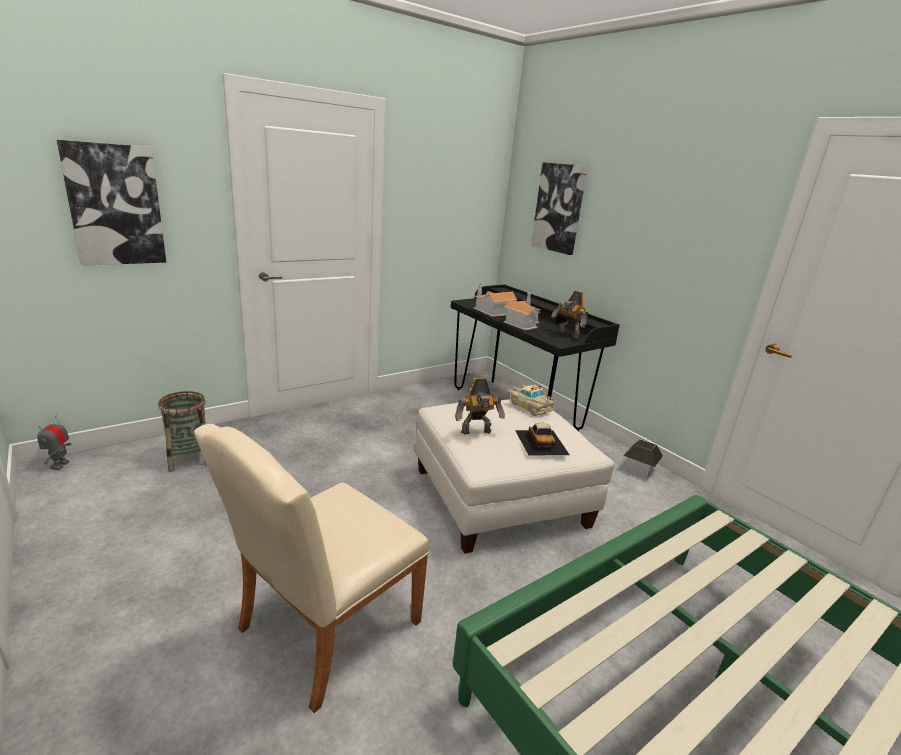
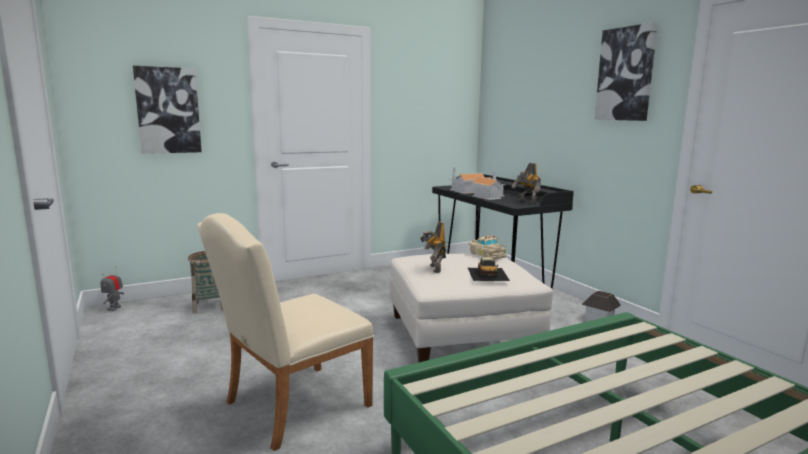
camera: 10 degrees right, 10 degrees down
toy robot [455,378,505,435] -> toy robot turned 90 degrees clockwise [420,221,446,273]
picture [531,162,588,255] -> picture moved to [594,22,658,121]

